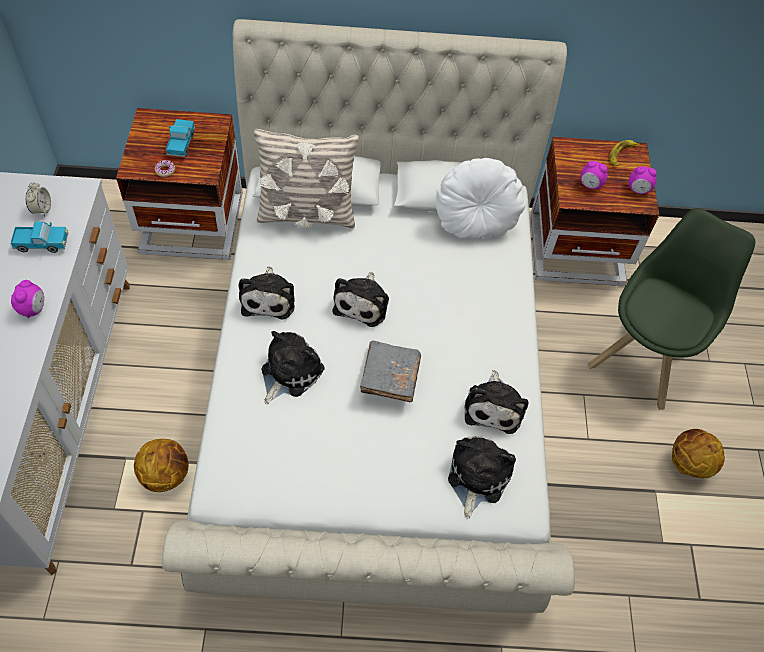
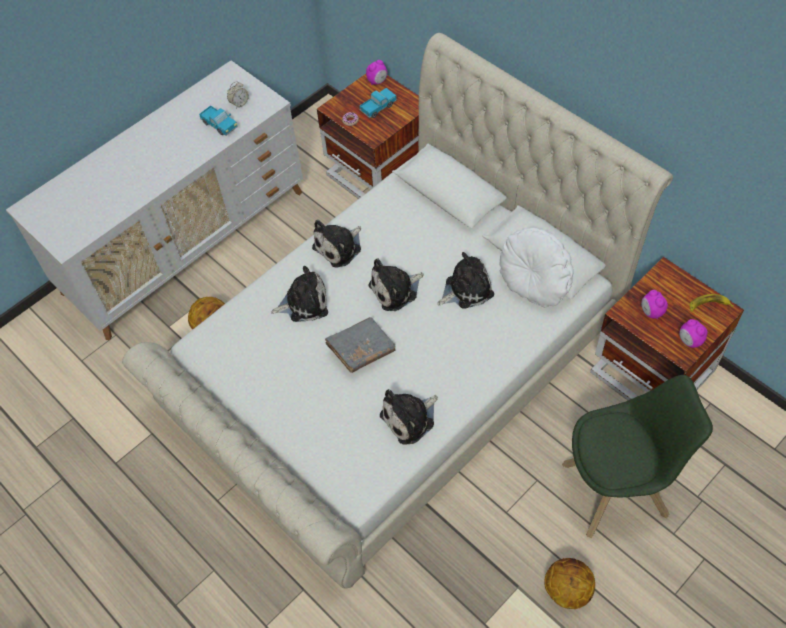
camera: 50 degrees right, 0 degrees up
alarm clock [11,280,44,319] -> alarm clock moved to [366,60,387,85]
beige pillow [254,129,359,229] -> none
plush toy [448,436,516,519] -> plush toy moved to [438,252,494,309]

